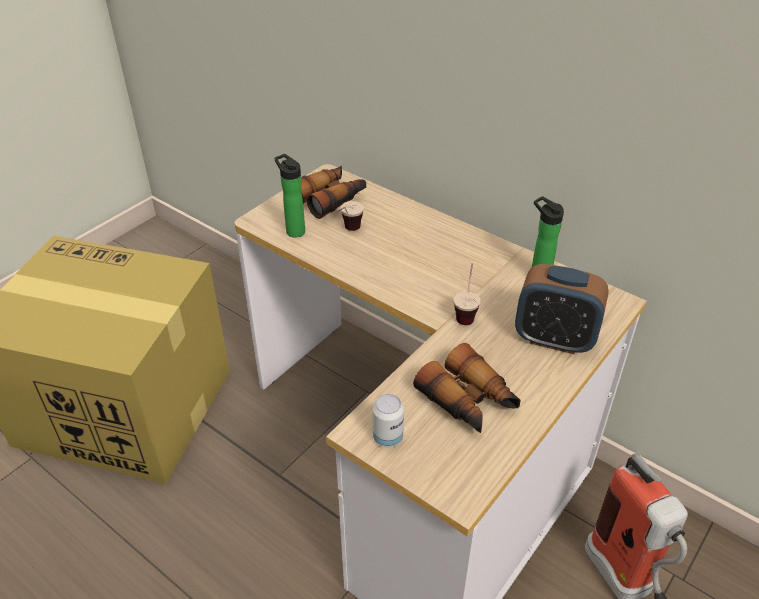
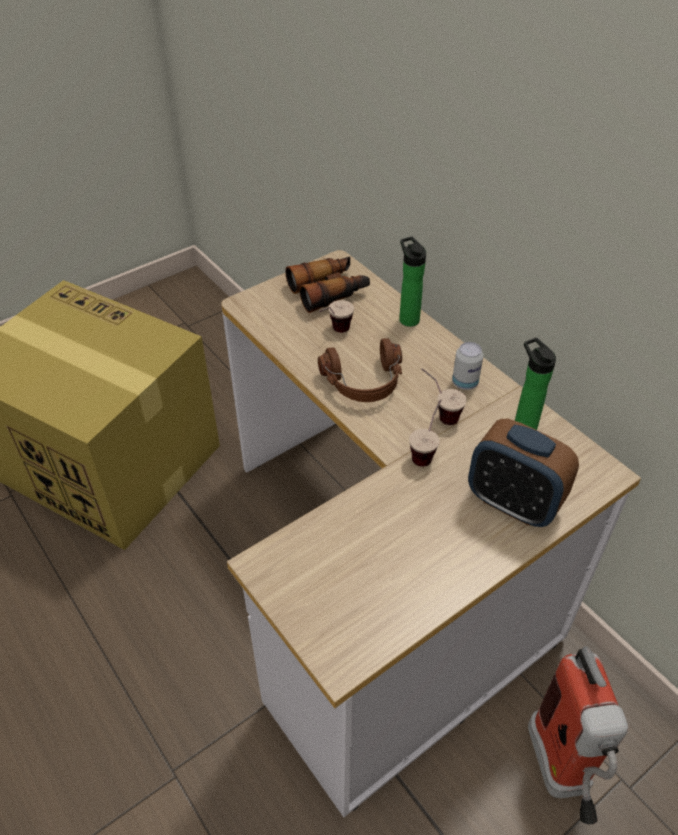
camera: 15 degrees right, 5 degrees up
bottle [275,154,305,238] -> bottle moved to [399,237,426,327]
can [373,394,404,447] -> can moved to [452,342,483,390]
binoculars [413,343,521,433] -> none
none -> brown headphones [318,338,402,402]
none -> cup [421,368,467,425]

